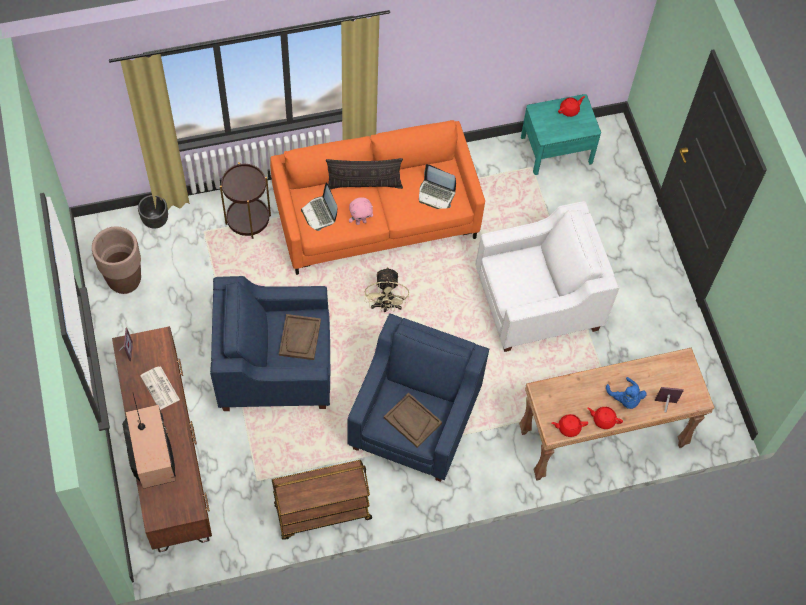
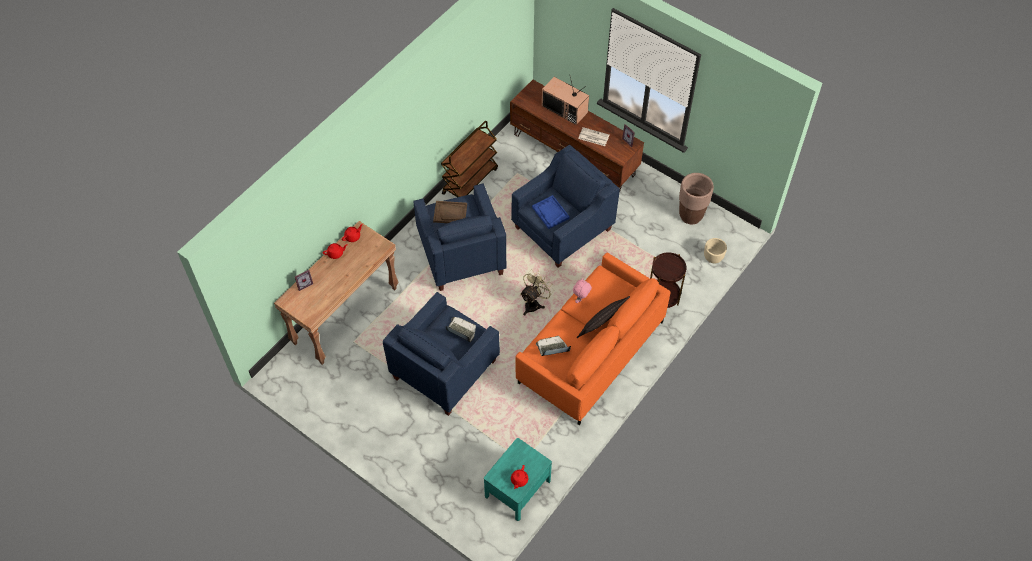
camera: 145 degrees right, 5 degrees down
black planter [138,195,168,229] -> beige planter [704,238,727,263]
brown tray [279,314,321,360] -> blue tray [532,195,570,229]
laptop [301,182,338,231] -> laptop moved to [446,317,476,342]
beige fan [365,267,409,312] -> beige fan turned 75 degrees clockwise [520,270,554,315]
white armchair [475,201,619,352] -> blue armchair [383,292,500,416]
blue plush toy [606,377,647,409] -> none

